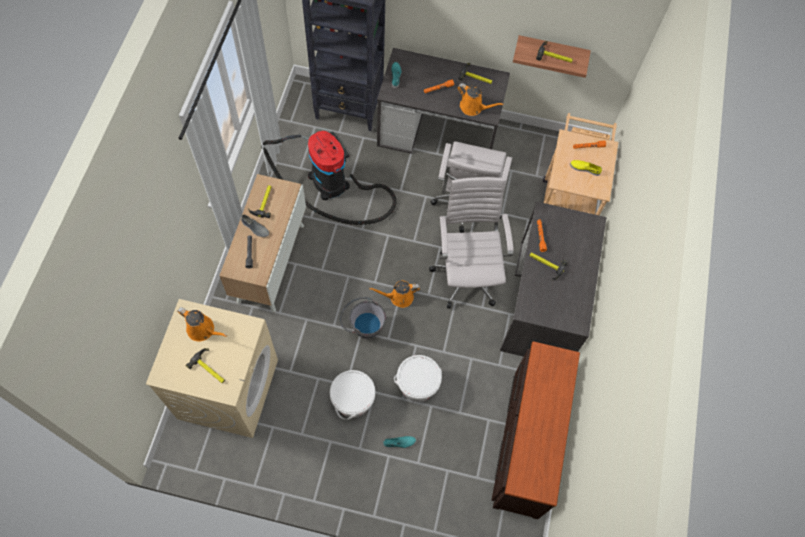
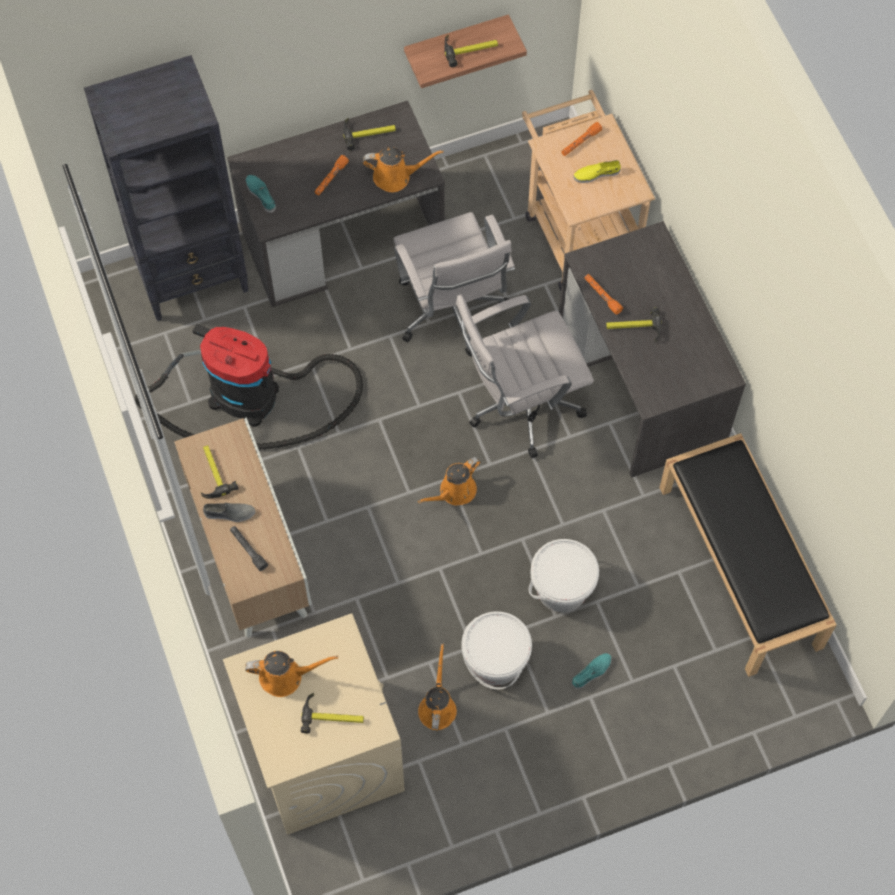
camera: 30 degrees left, 0 degrees up
grey bucket [340,297,386,339] -> none
white office chair [429,177,514,309] -> white office chair turned 75 degrees counterclockwise [456,294,594,458]
brown dresser [492,341,580,519] -> black bench [659,433,836,677]
none -> orange watering can [418,643,457,731]

